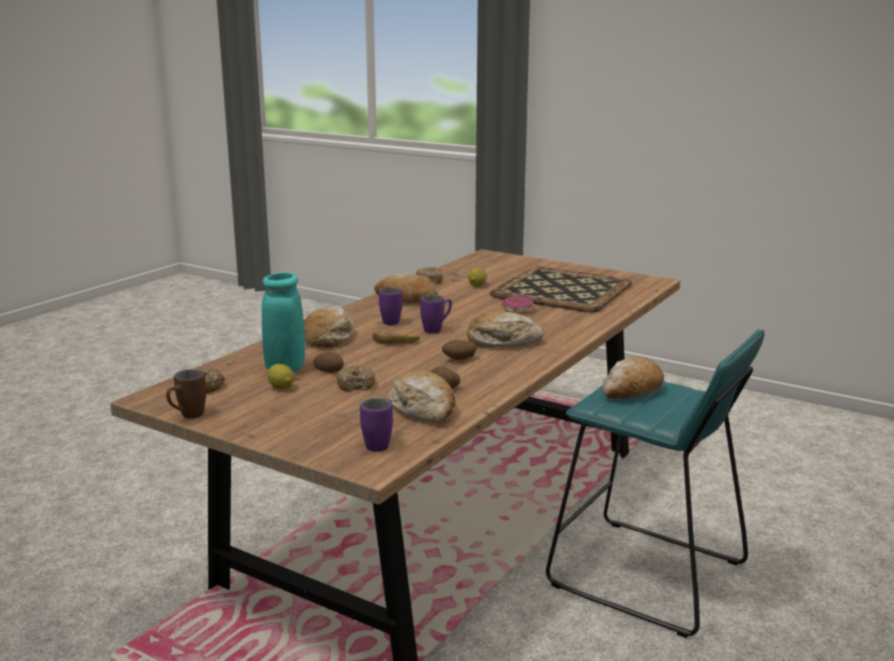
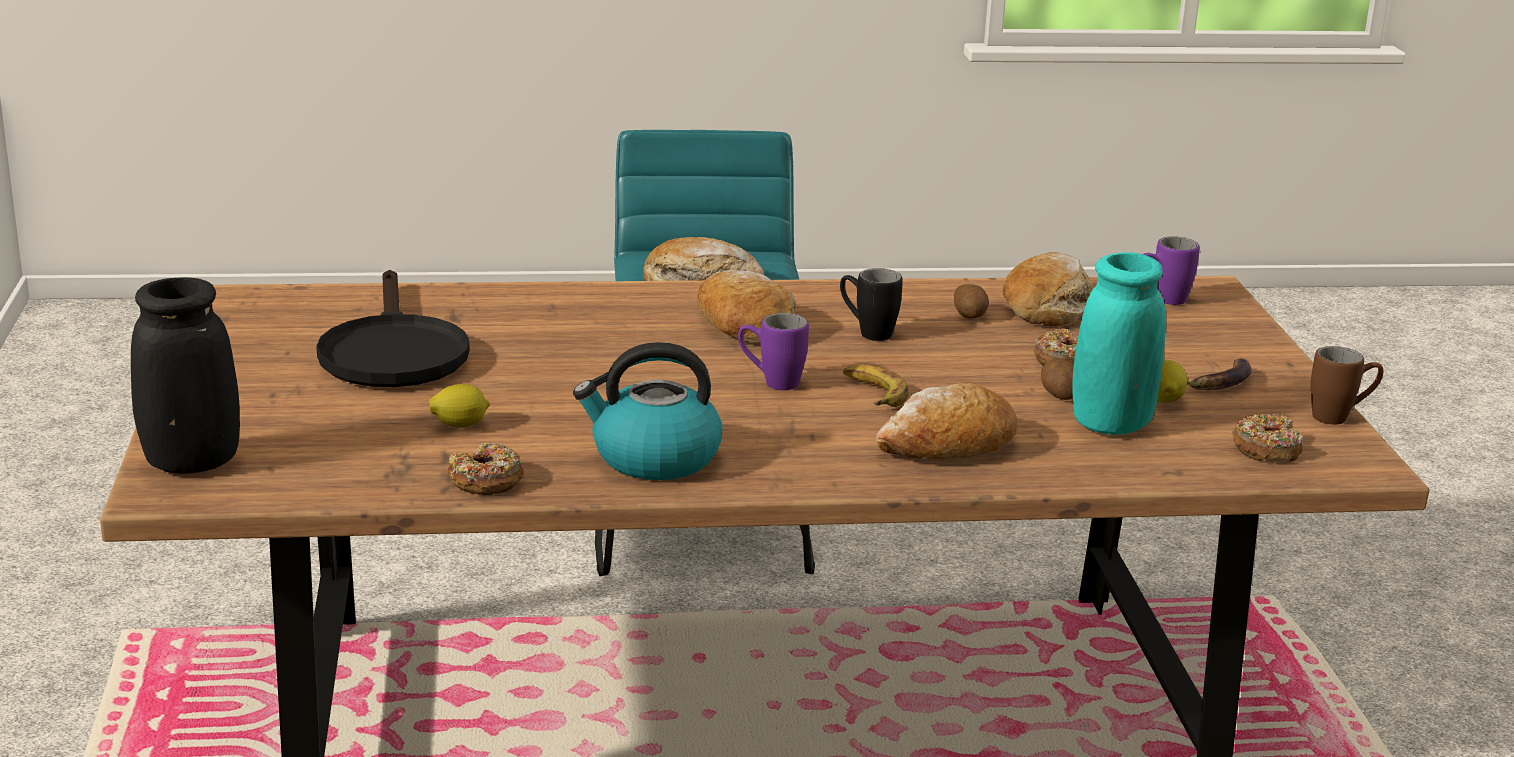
camera: 130 degrees left, 5 degrees up
bread [374,274,438,303] -> kettle [573,342,723,480]
purple mug [379,287,402,325] -> none
potato [442,340,477,360] -> black mug [840,268,903,341]
tray [490,266,632,312] -> black frying pan [316,270,470,387]
donut [501,296,534,314] -> none
none -> black vase [131,278,240,474]
none -> banana [1187,358,1252,390]

